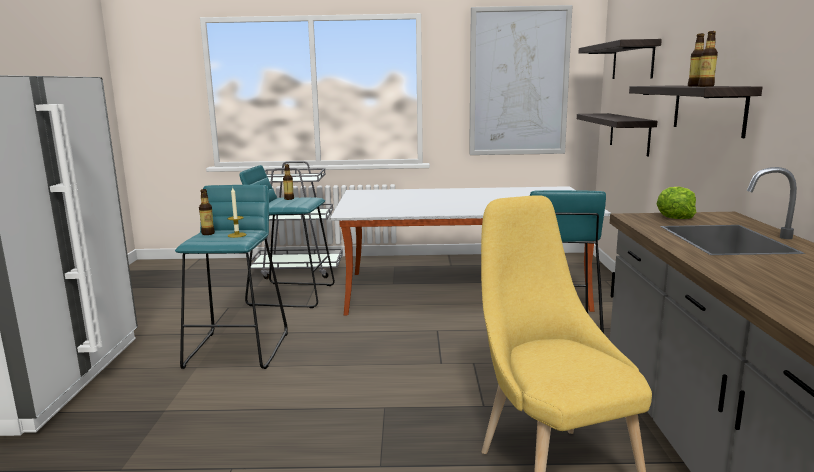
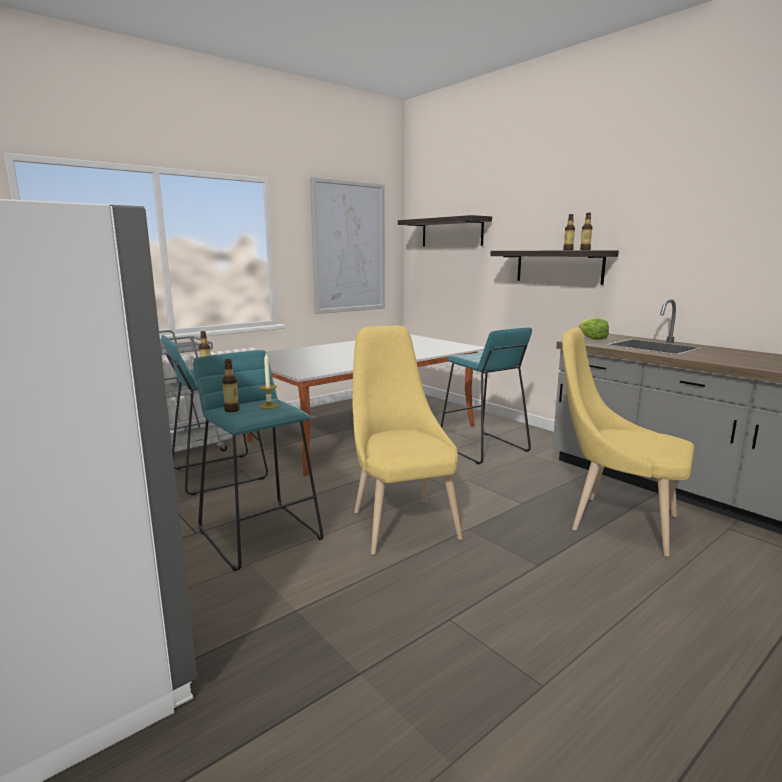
camera: 40 degrees left, 0 degrees up
shelf [577,113,657,156] -> none
none -> yellow chair [353,326,463,555]

